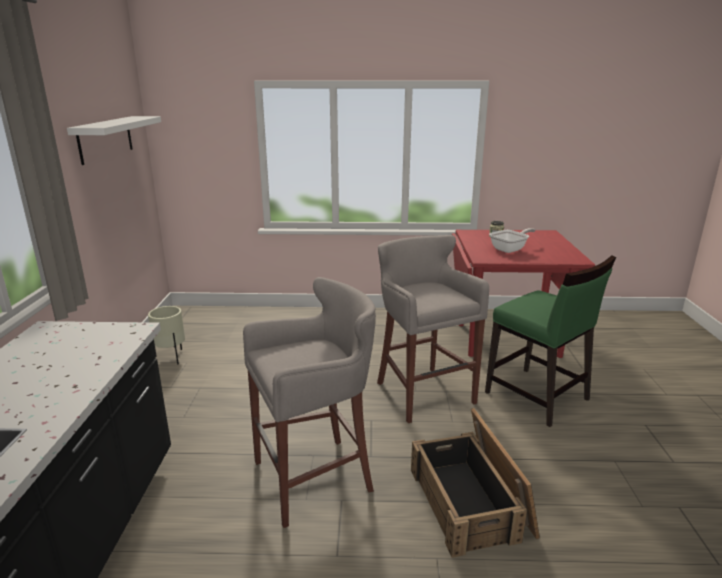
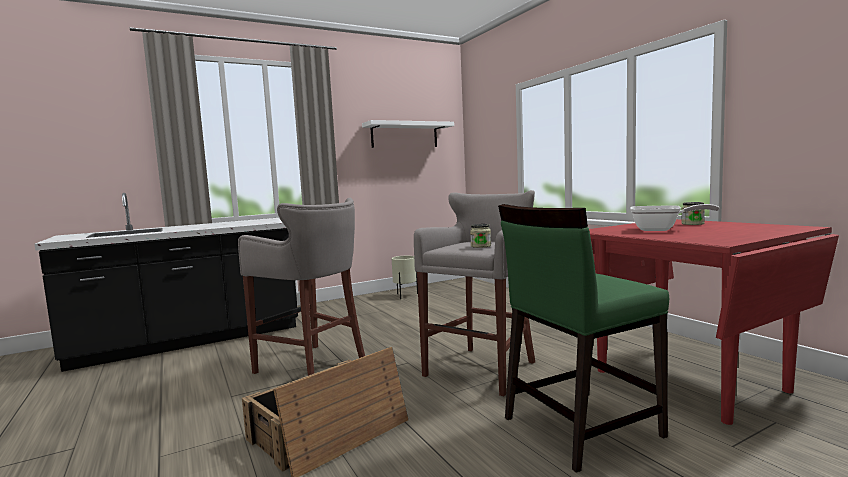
camera: 60 degrees right, 15 degrees down
green chair [485,255,616,427] -> green chair turned 45 degrees clockwise [498,204,669,473]
none -> jar [470,224,491,248]

